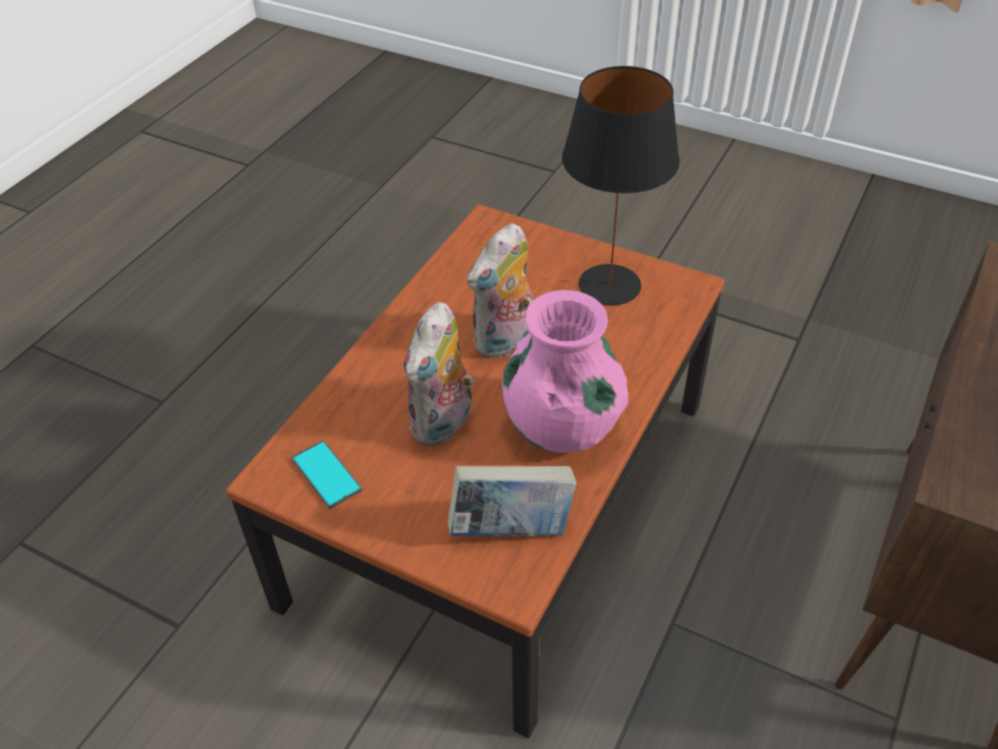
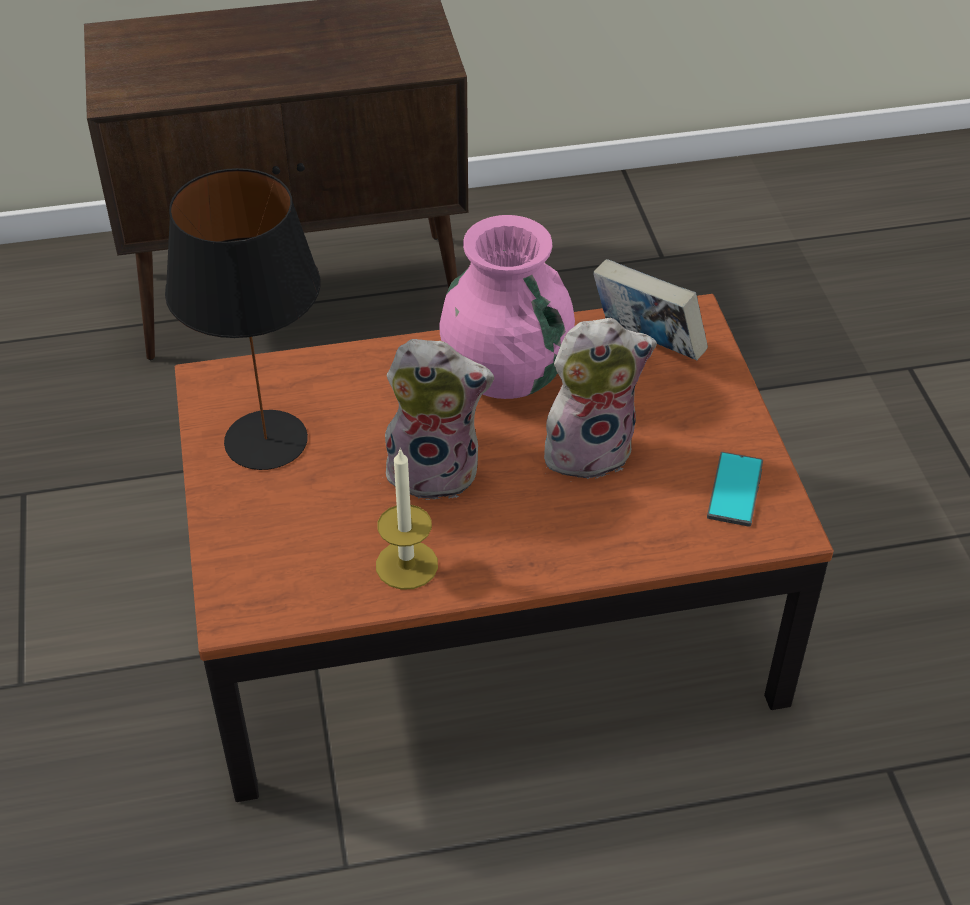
camera: 130 degrees left, 0 degrees up
none -> candle [376,448,438,590]

